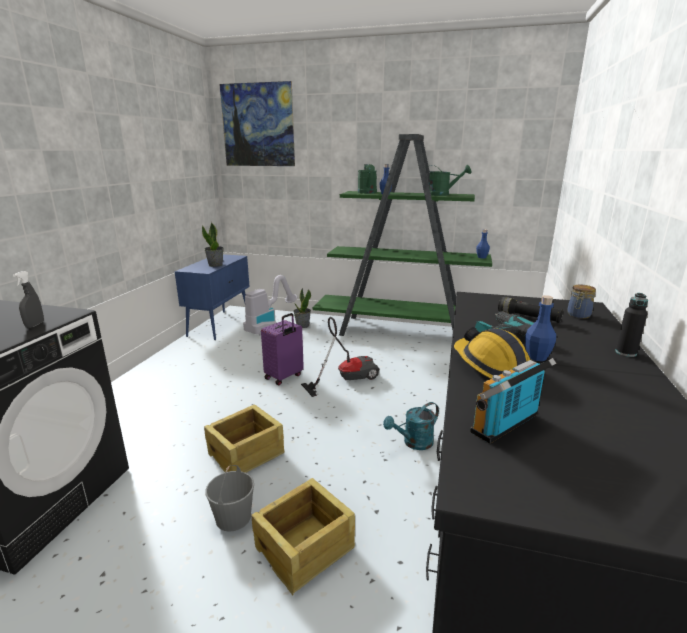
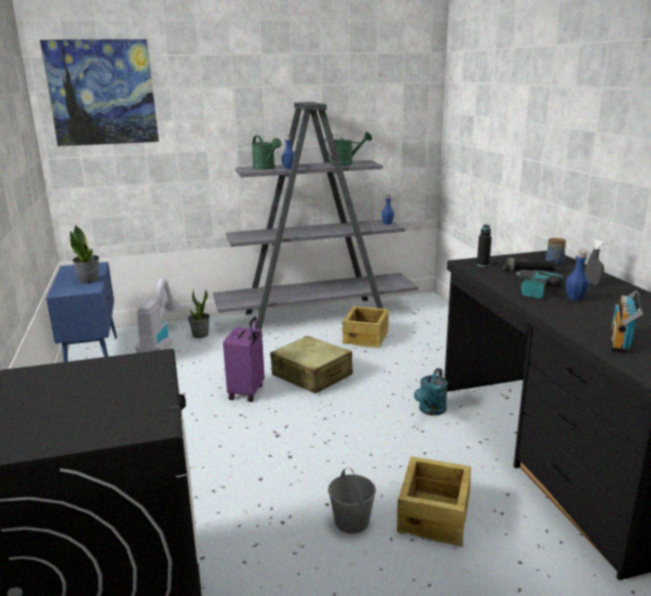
camera: 30 degrees left, 0 degrees up
grey spray bottle [13,271,44,328] -> grey spray bottle moved to [586,240,606,285]
crate [204,404,284,473] -> crate moved to [342,306,389,348]
vacuum cleaner [301,317,380,397] -> beige suitcase [270,336,353,394]
green bookcase [313,134,492,336] -> grey bookcase [213,102,418,329]
hard hat [454,327,531,379] -> none
black bottle [615,293,648,357] -> black bottle moved to [477,225,492,267]

